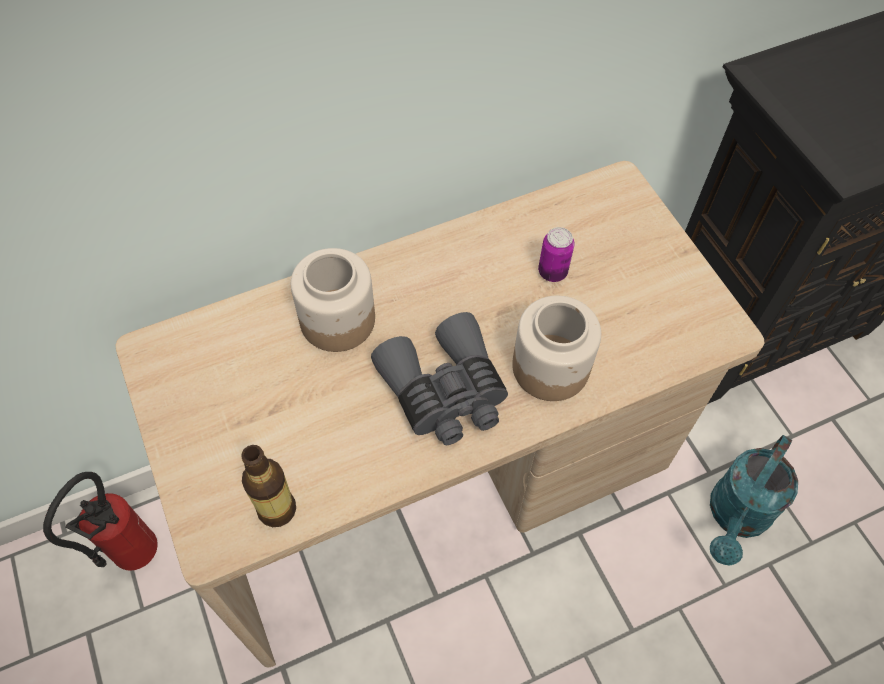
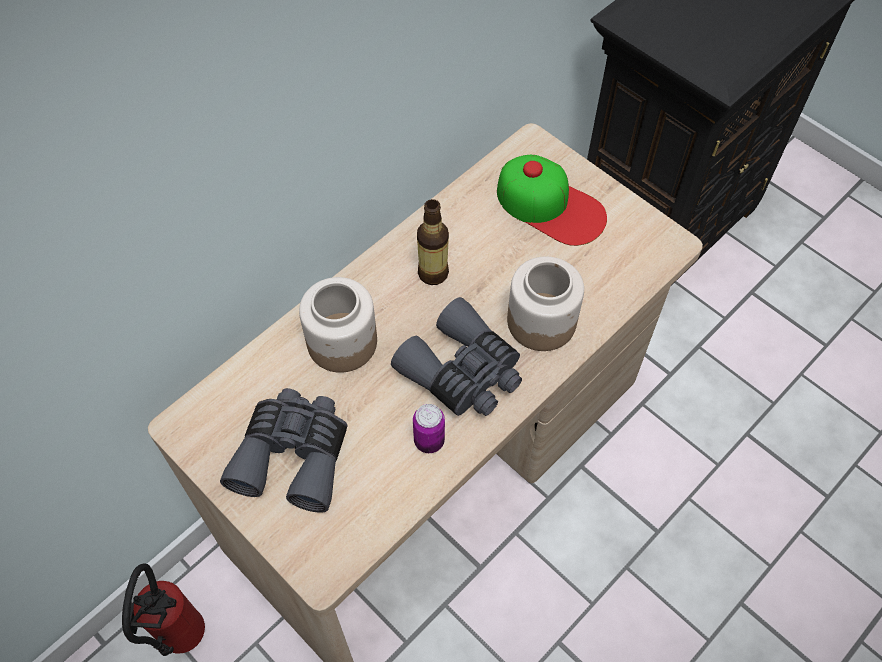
camera: 20 degrees left, 0 degrees up
bottle [241,445,296,527] -> bottle moved to [417,199,449,285]
can [538,227,575,282] -> can moved to [413,404,445,453]
turquoise watering can [710,435,798,566] -> none
none -> grey binoculars [220,388,347,513]
none -> cap [497,155,607,246]

